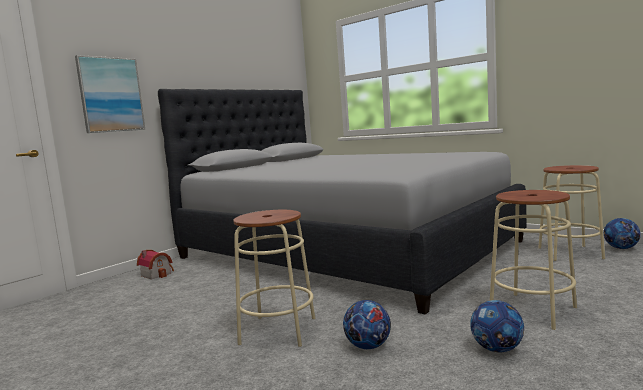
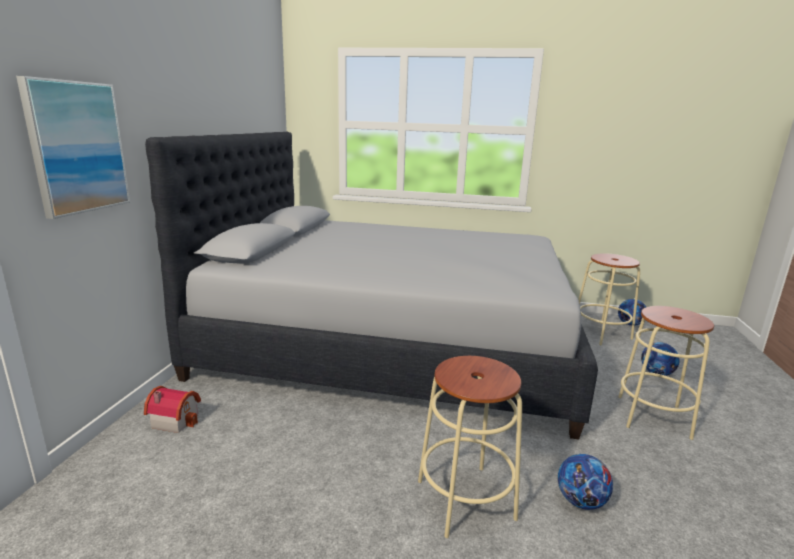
camera: 30 degrees left, 10 degrees up
football [470,300,524,352] -> football moved to [641,342,680,376]

